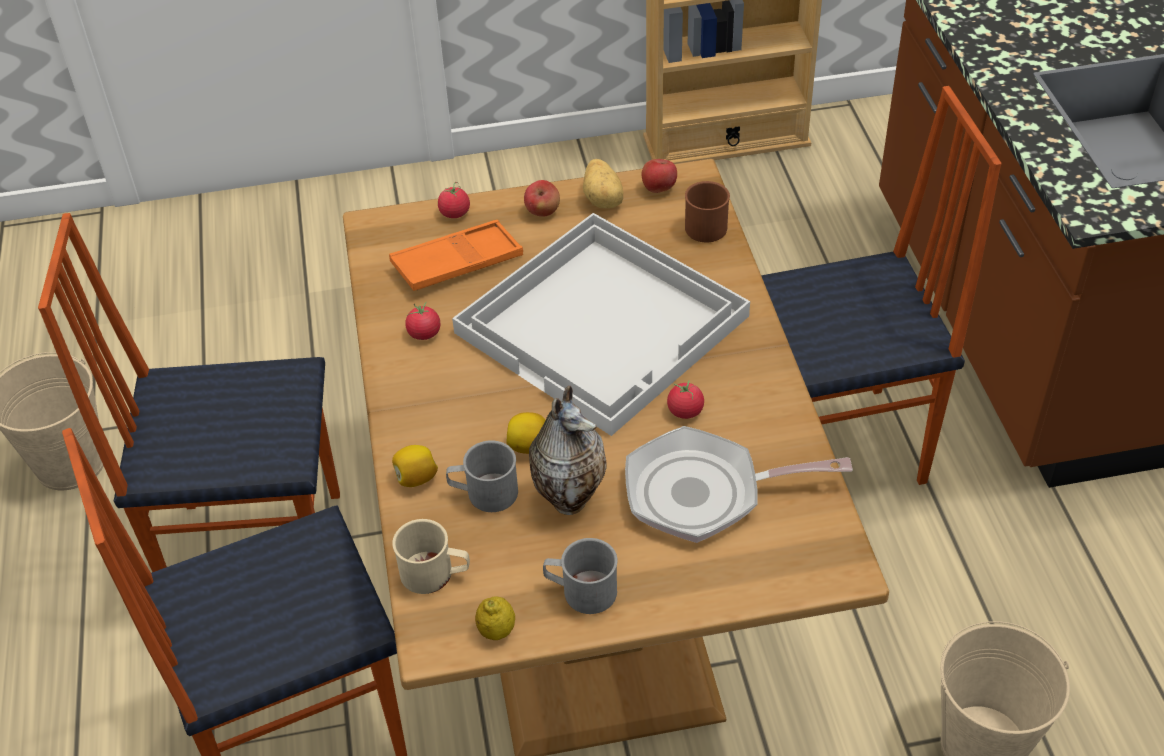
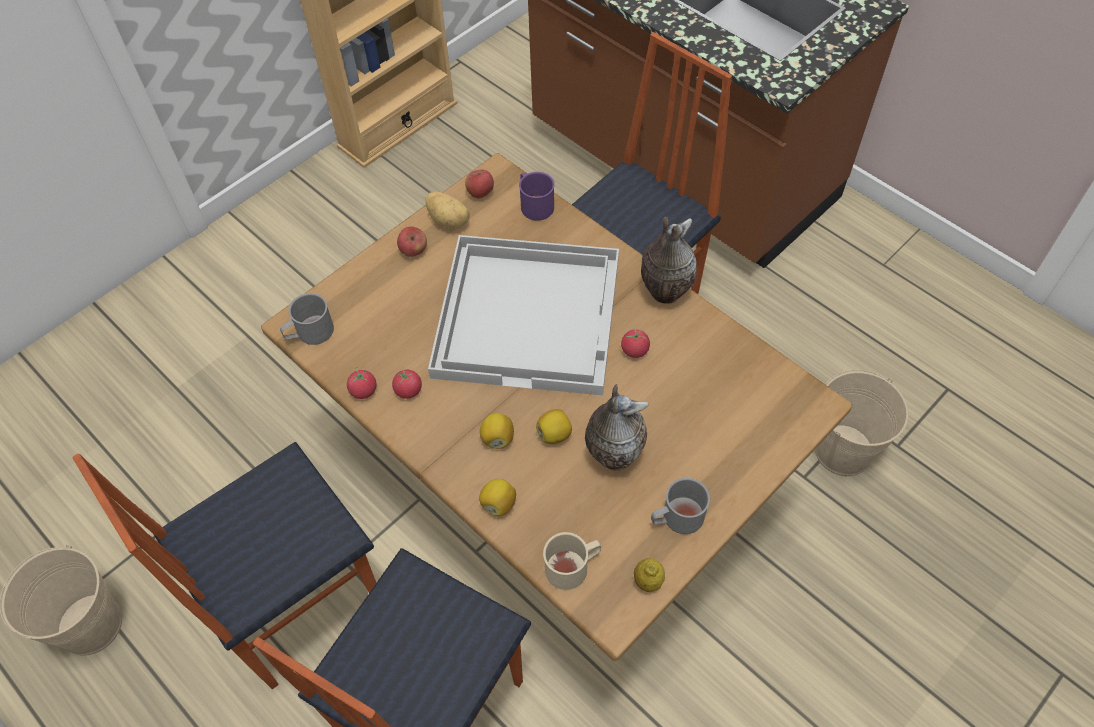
camera: 35 degrees left, 10 degrees up
orange tray [389,220,523,291] -> none
tomato [438,182,470,218] -> tomato moved to [347,367,377,399]
grey mug [446,440,518,512] -> grey mug moved to [280,293,334,345]
frying pan [625,426,853,543] -> none
brown mug [685,181,730,243] -> purple mug [519,172,555,221]
none -> lemon [480,413,514,449]
none -> vase [641,217,697,304]

